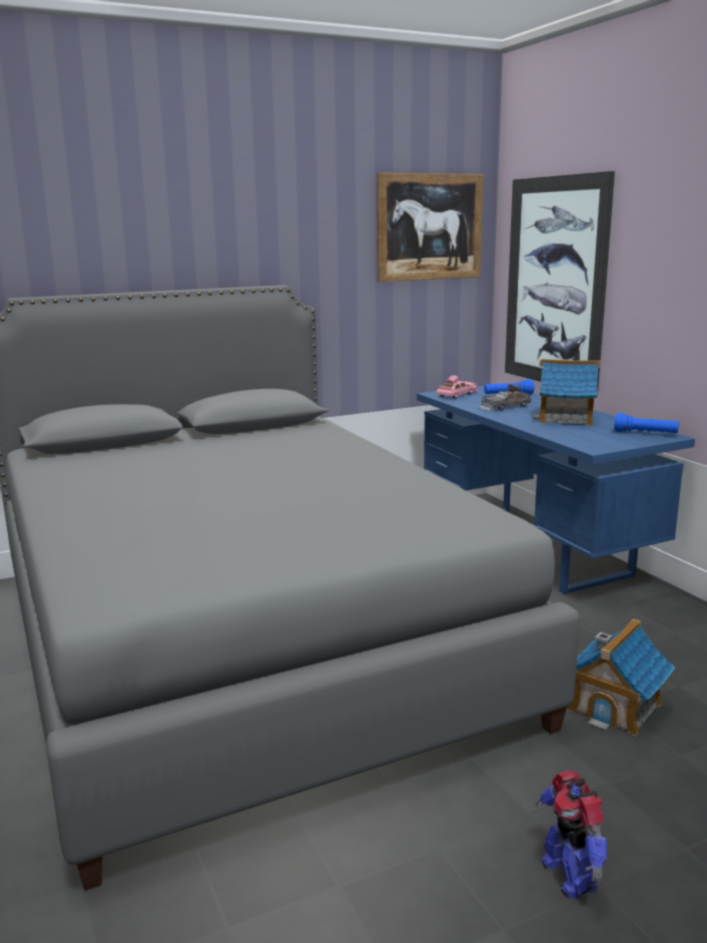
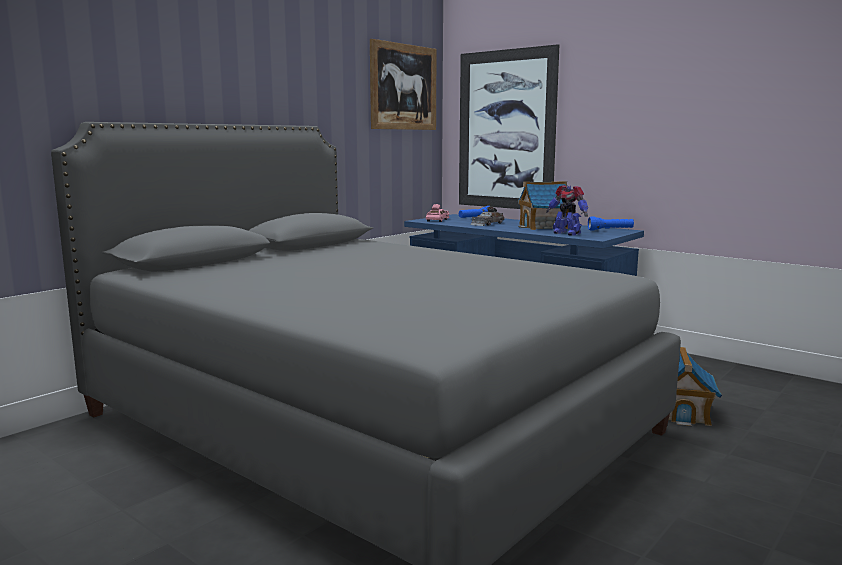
camera: 25 degrees left, 5 degrees down
toy robot [536,770,607,898] -> toy robot moved to [546,185,588,236]

